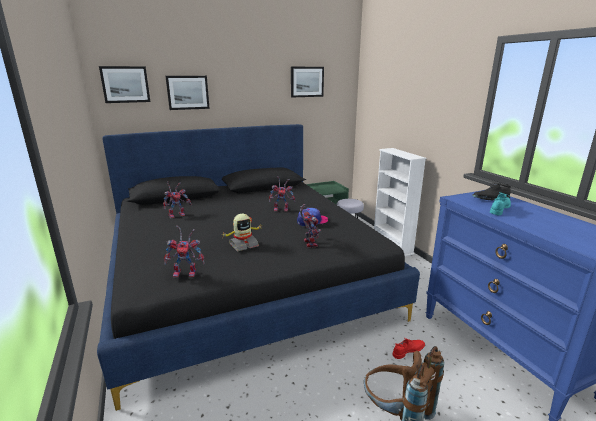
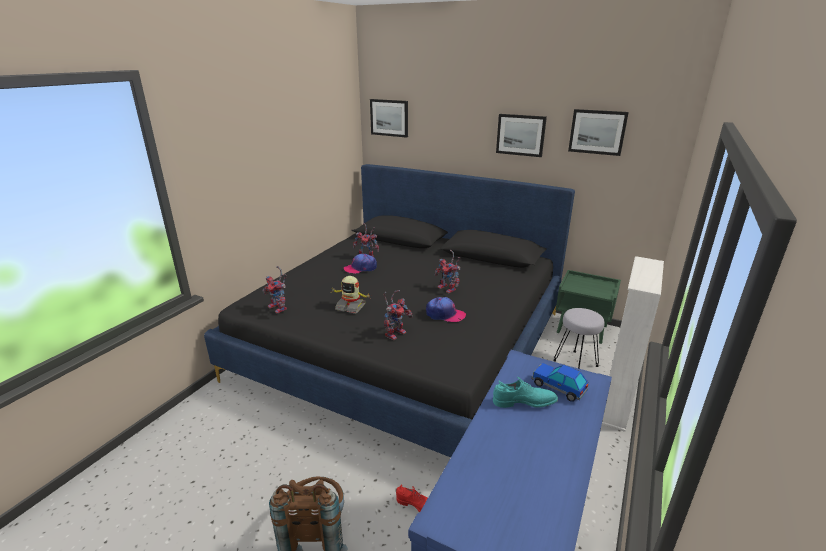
camera: 50 degrees right, 5 degrees up
picture [165,76,210,110] -> picture moved to [496,114,547,157]
black shoe [472,183,511,200] -> toy car [531,363,588,402]
none -> cap [343,254,377,274]

